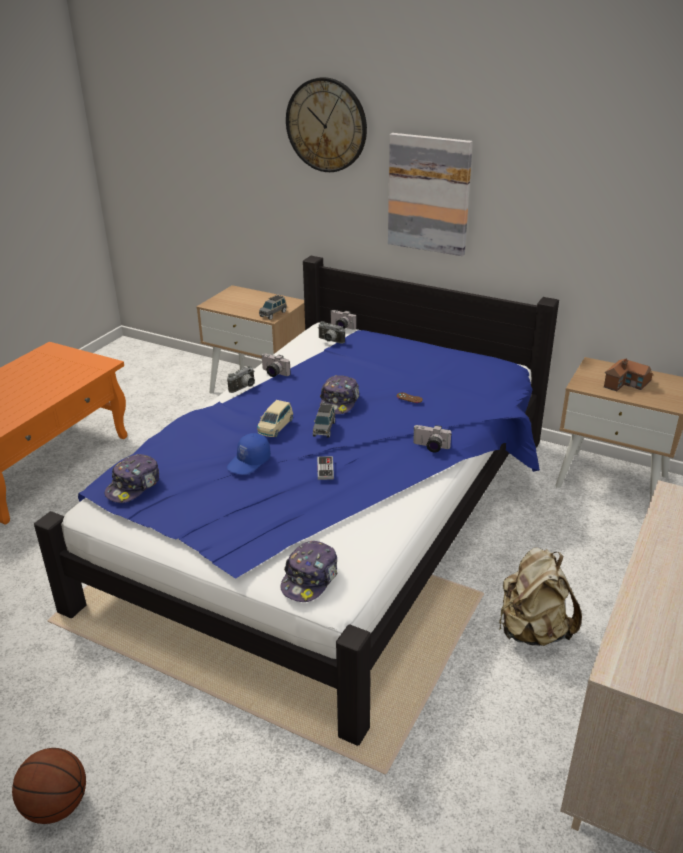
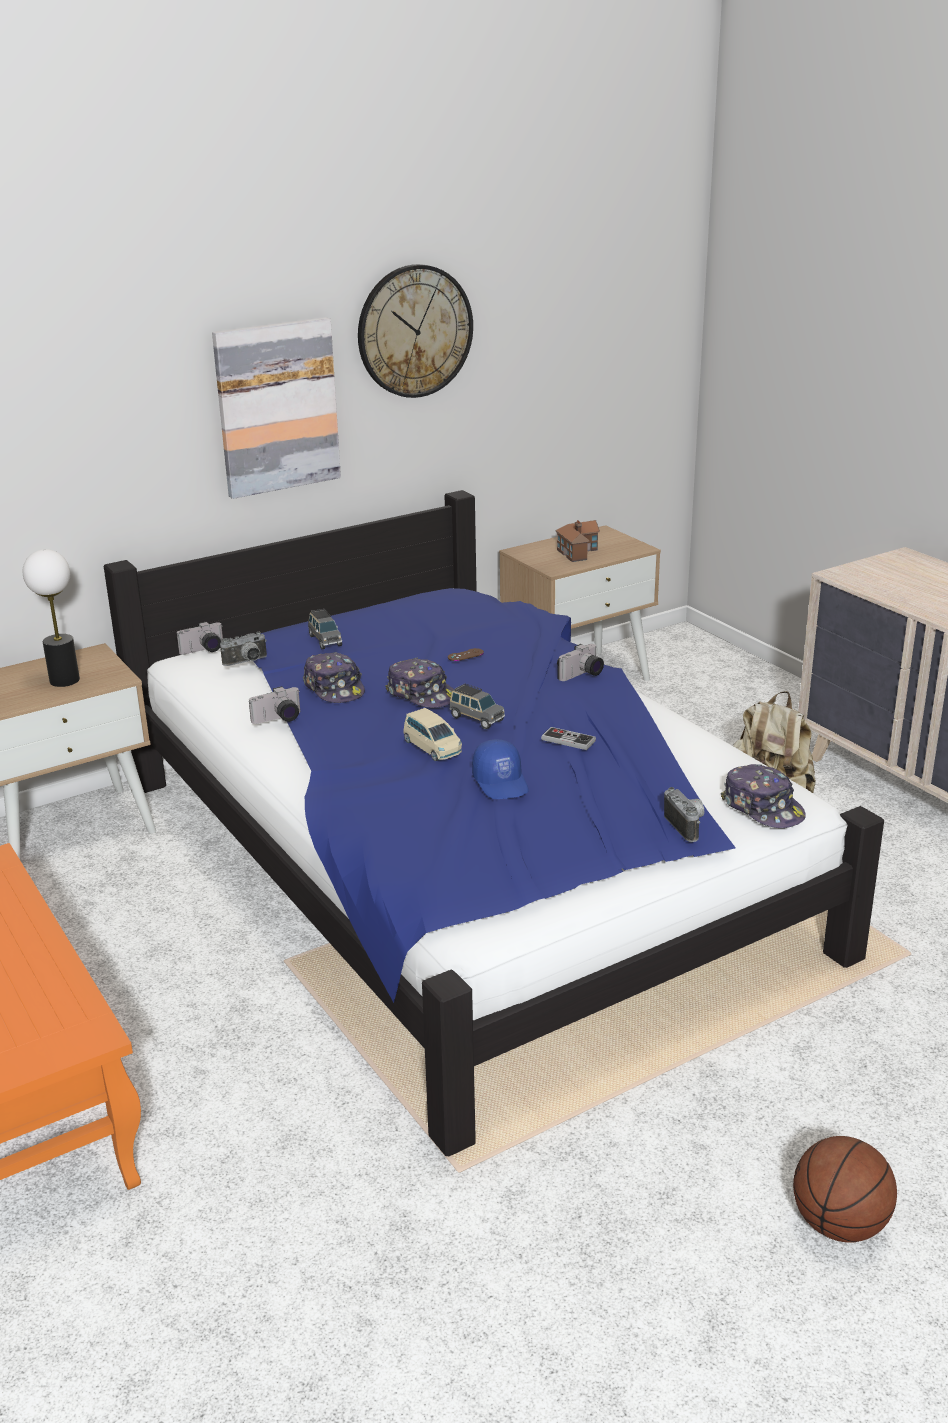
camera: 60 degrees left, 5 degrees down
cap [105,454,159,503] -> cap moved to [303,652,365,703]
camera [227,366,255,393] -> camera moved to [664,787,704,842]
grey toy car [259,294,287,320] -> grey toy car moved to [308,609,342,649]
wall clock [286,77,367,172] -> wall clock moved to [358,264,473,398]
none -> table lamp [23,549,80,687]

